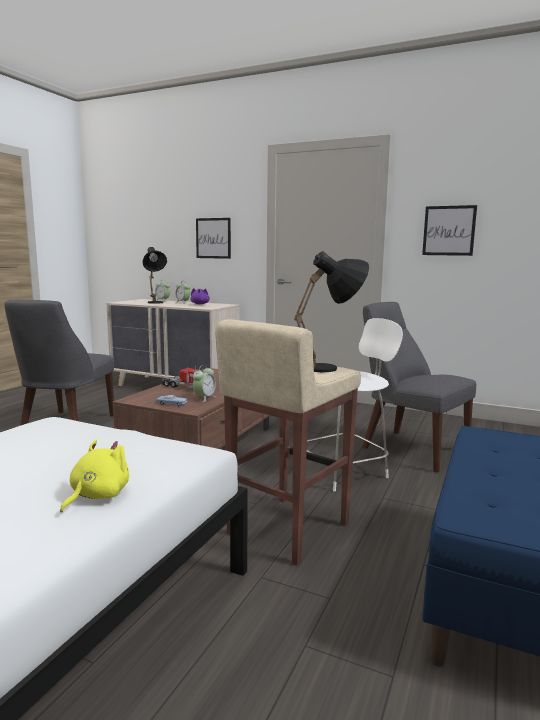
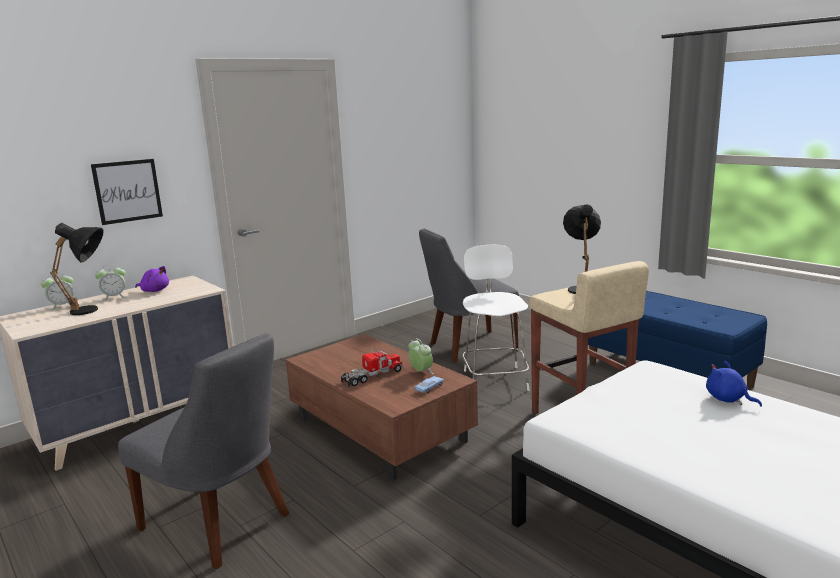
camera: 65 degrees left, 5 degrees up
yellow plush toy [60,440,129,513] -> blue plush toy [706,361,762,407]
picture [422,205,477,256] -> none

